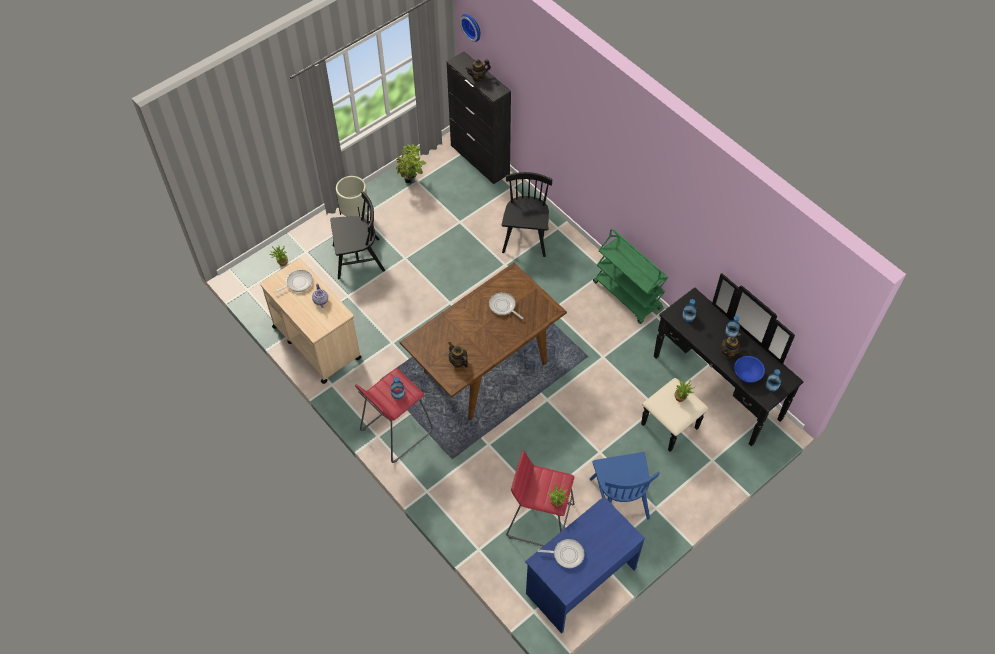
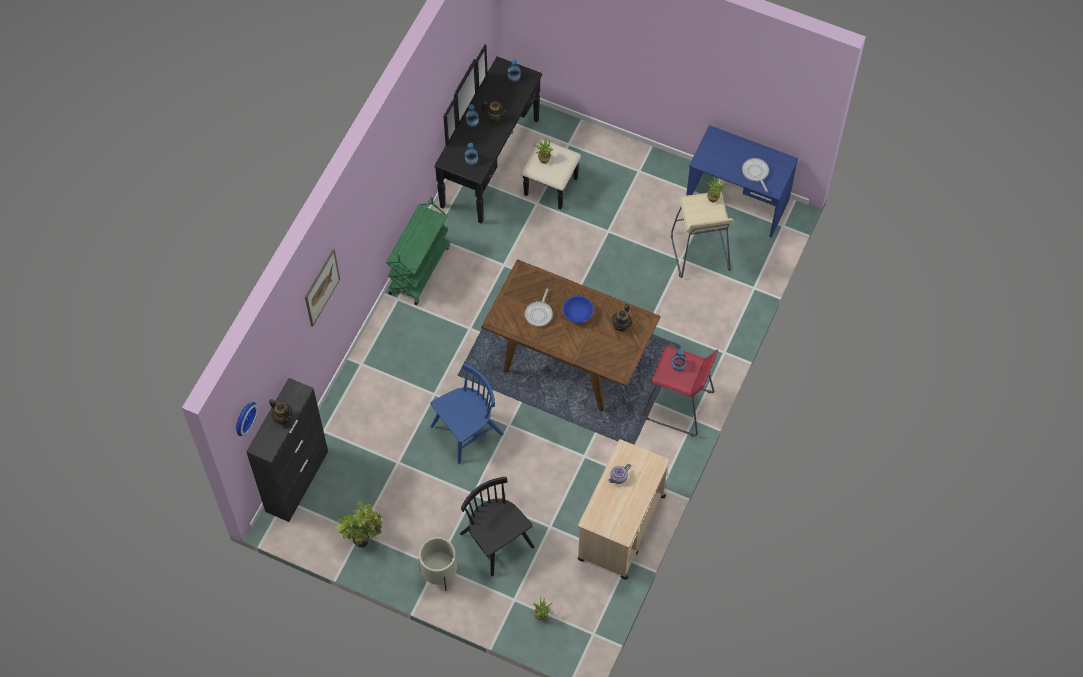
camera: 115 degrees left, 5 degrees up
frying pan [274,270,313,293] -> none
black chair [502,172,552,257] -> none
red stool [506,450,574,546] -> beige stool [671,192,733,278]
blue chair [590,452,659,520] -> blue chair moved to [430,363,504,464]
blue bowl [734,356,765,383] -> blue bowl moved to [563,296,594,323]
none -> picture [305,249,340,327]

